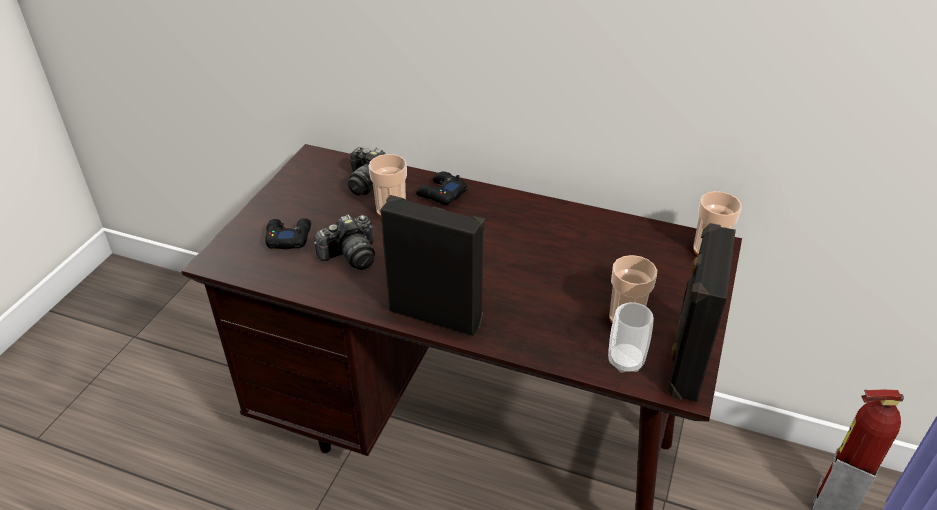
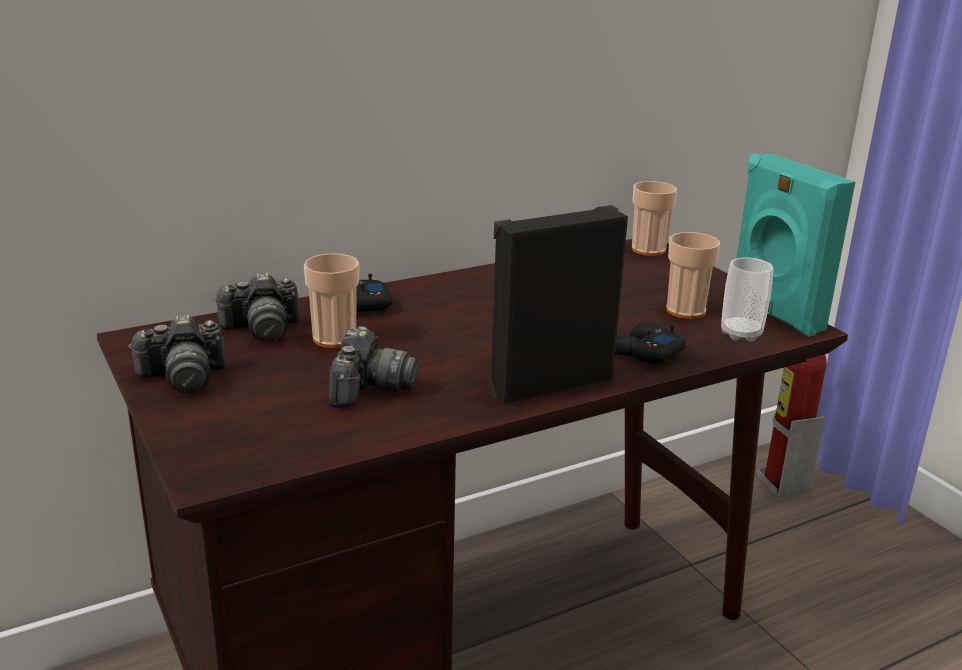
camera: 50 degrees left, 15 degrees down
black game controller [265,218,311,249] -> black game controller moved to [615,322,686,364]
black speaker [668,223,736,402] -> turquoise speaker [737,153,855,337]
none -> camera [128,315,226,393]

